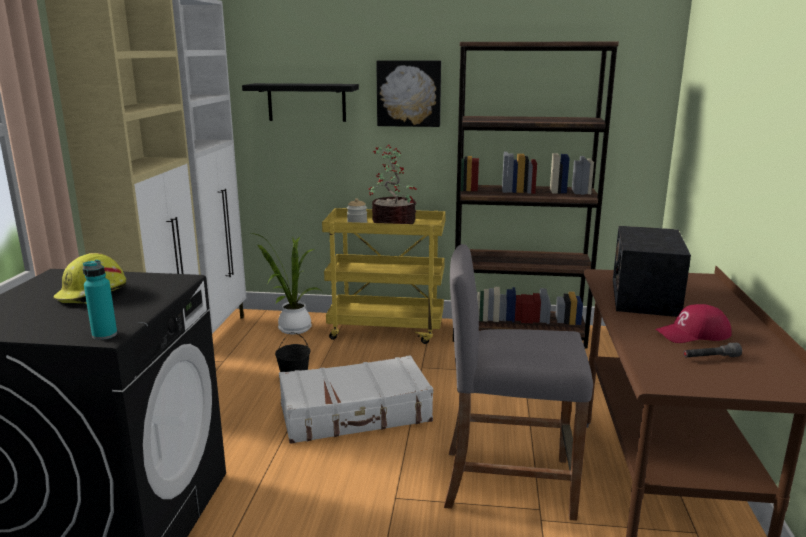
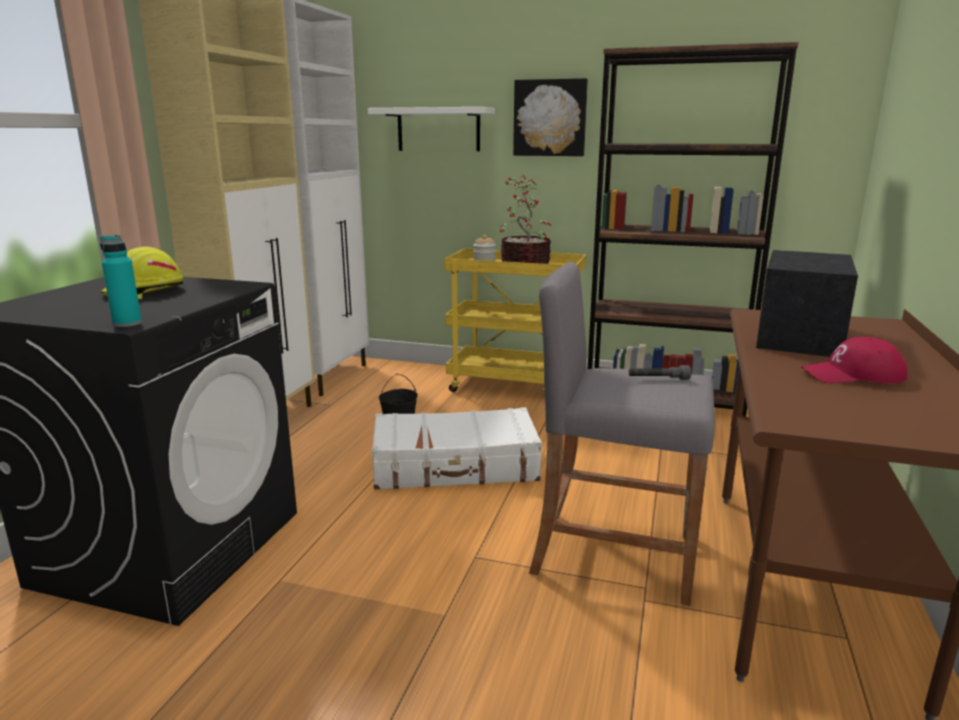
camera: 10 degrees right, 0 degrees up
black shelf [242,83,359,122] -> white shelf [368,107,495,151]
potted plant [251,233,320,334] -> none
grey flashlight [683,343,742,357] -> grey flashlight moved to [629,365,691,380]

